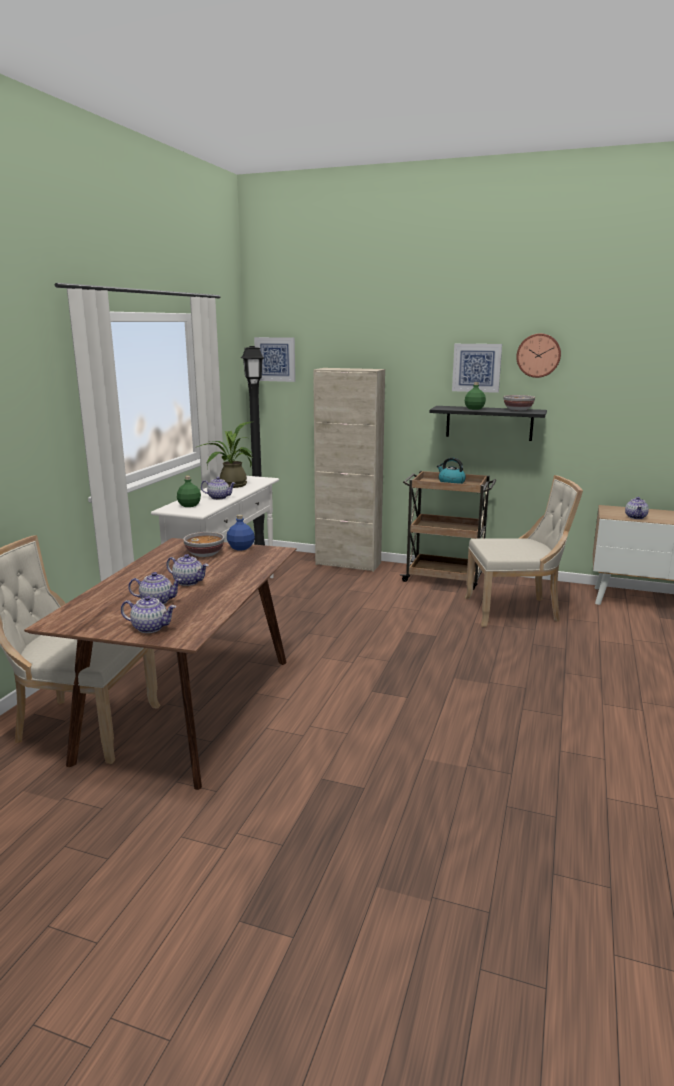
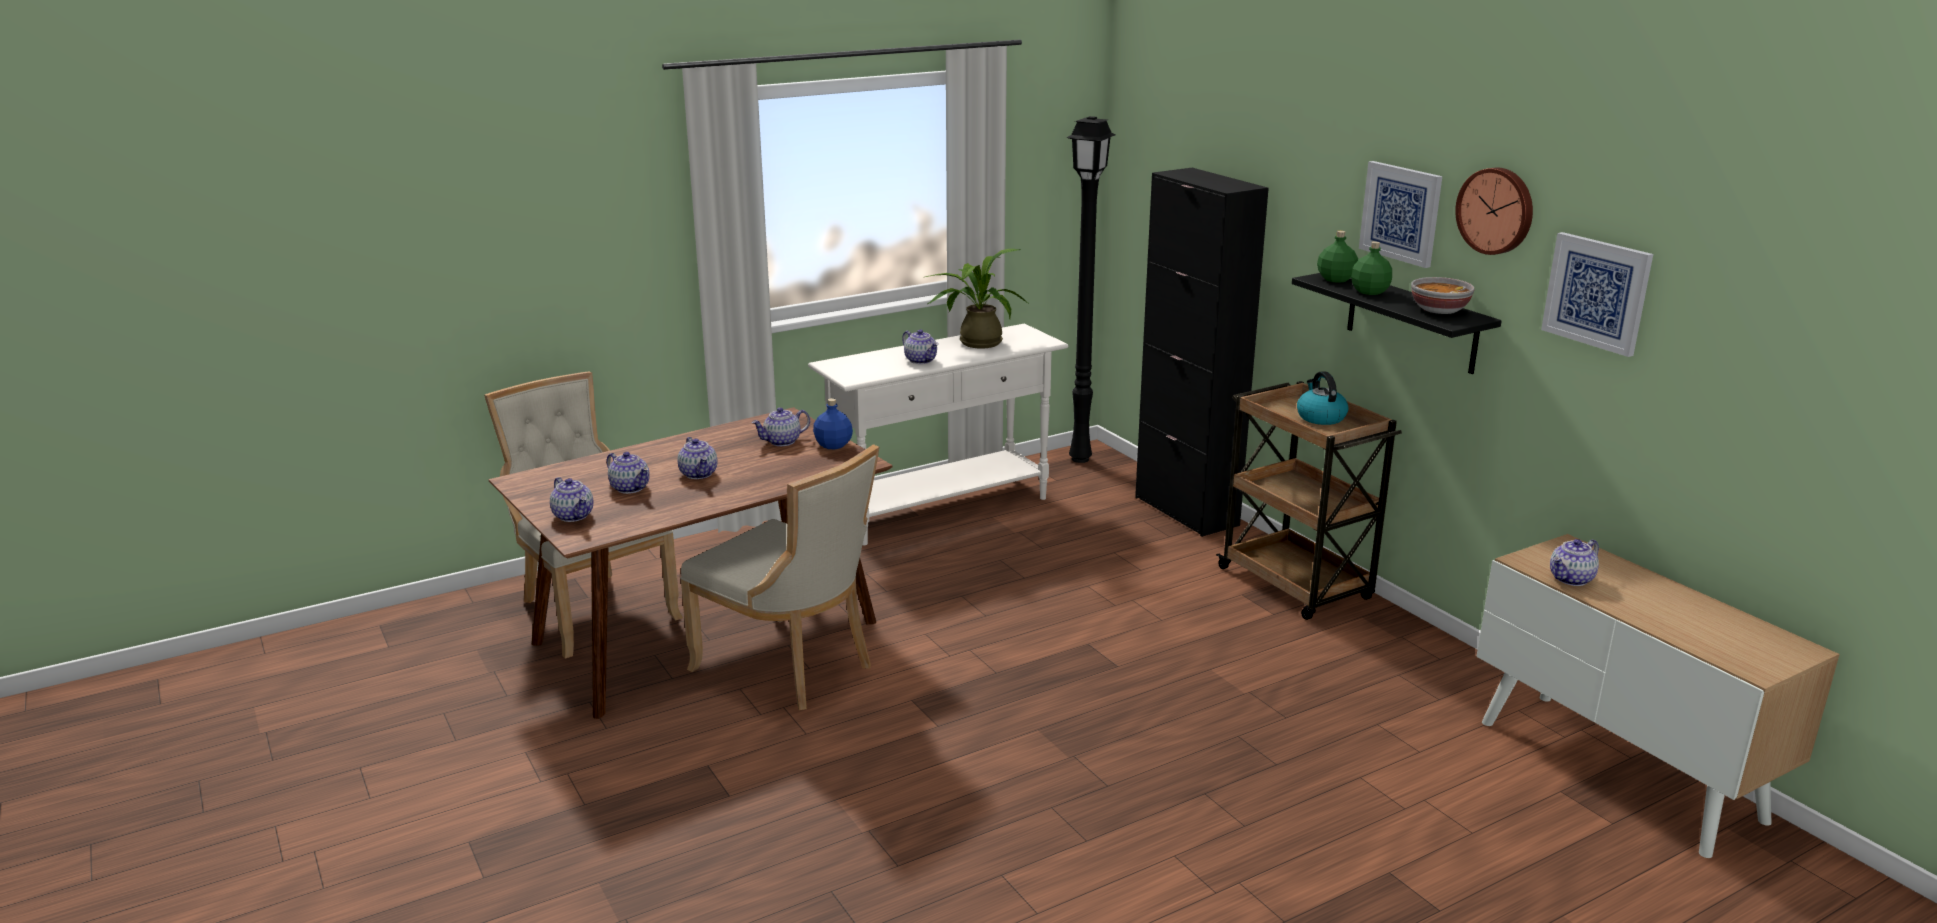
camera: 40 degrees right, 5 degrees up
green bottle [177,476,201,507] -> green bottle moved to [1317,231,1358,283]
bowl [183,532,224,557] -> teapot [752,407,810,446]
picture [254,337,295,382] -> picture moved to [1541,232,1653,357]
beige cabinet [313,368,385,572] -> black cabinet [1135,168,1269,537]
beige chair [465,475,583,627] -> beige chair moved to [680,444,879,710]

